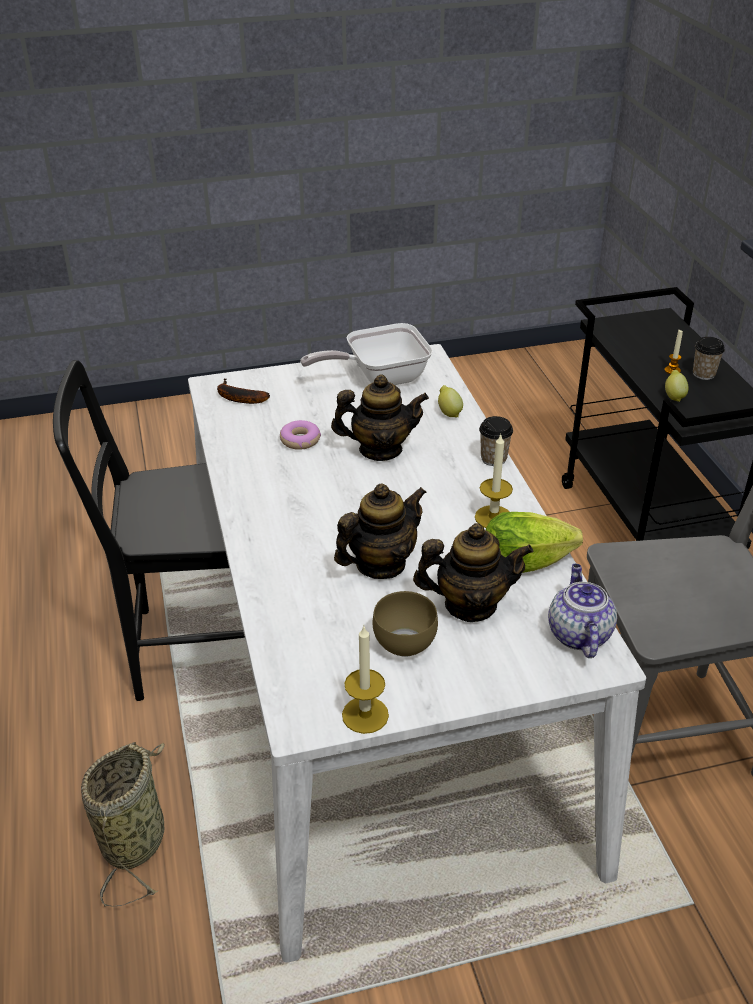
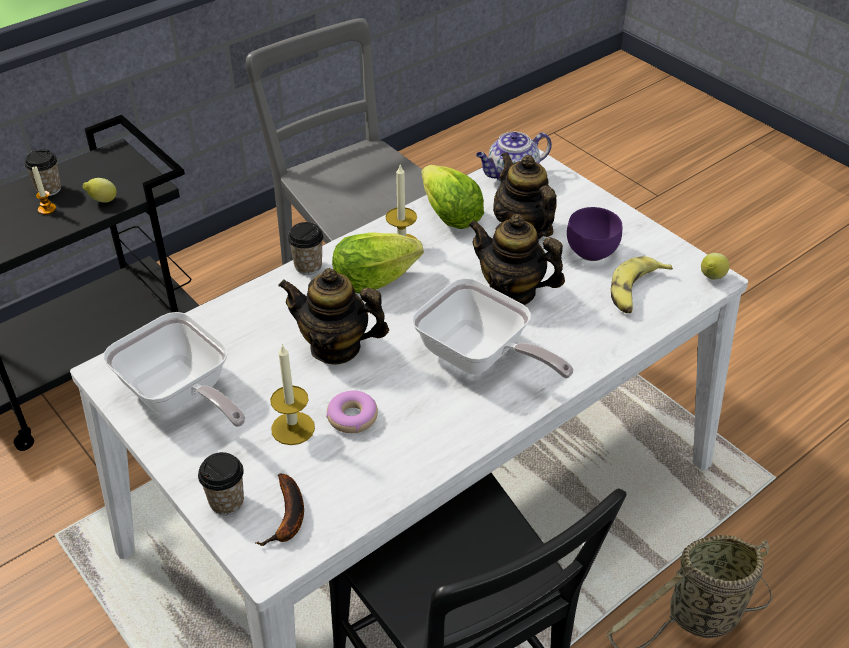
camera: 115 degrees left, 5 degrees up
teapot [331,375,429,461] -> teapot turned 45 degrees counterclockwise [278,268,389,365]
candle [342,627,389,734] -> candle moved to [270,344,315,445]
brown bowl [373,591,438,657] -> purple bowl [567,207,622,261]
lemon [438,385,463,417] -> lemon moved to [701,253,730,279]
none -> cup [198,452,244,515]
none -> lettuce [332,232,424,294]
none -> frying pan [412,278,573,378]
none -> banana [611,256,673,313]

